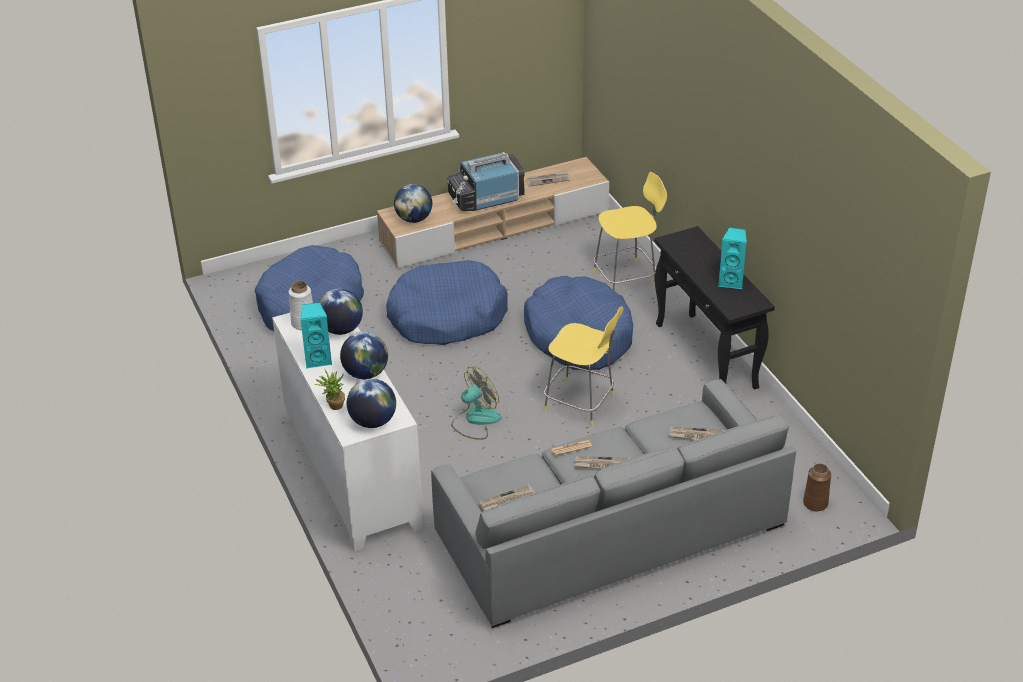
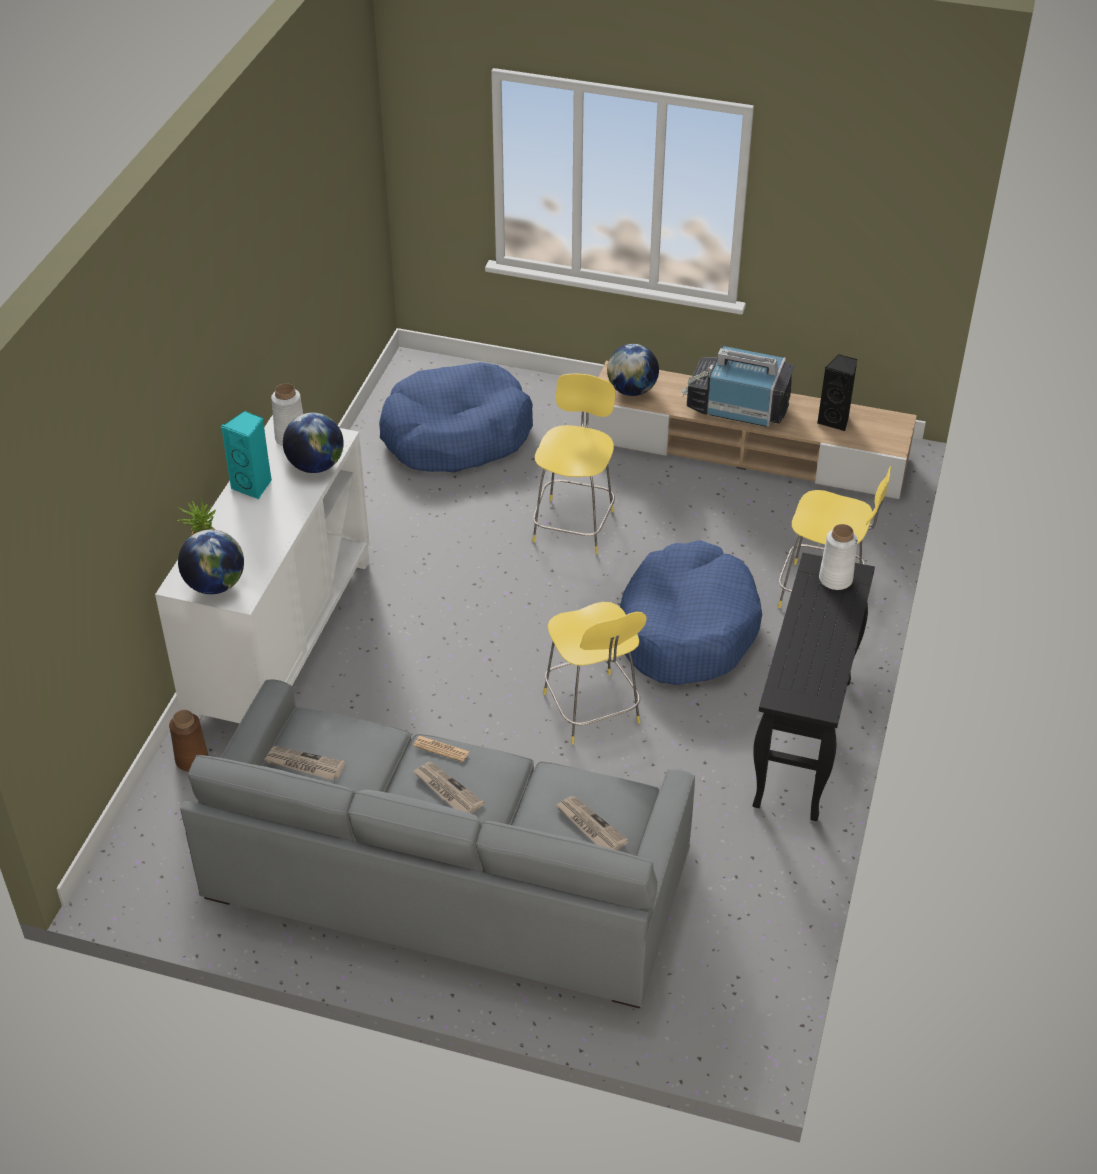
camera: 40 degrees right, 5 degrees up
globe [340,332,388,379] -> none
blue dog bed [386,260,508,345] -> yellow stool [532,374,615,554]
fan [451,366,501,440] -> none
newspaper [526,170,569,187] -> black speaker [817,354,857,431]
turquoise speaker [718,227,747,290] -> none
brown vase [803,463,831,511] -> brown vase moved to [169,710,209,771]
none -> white vase [819,524,858,590]

